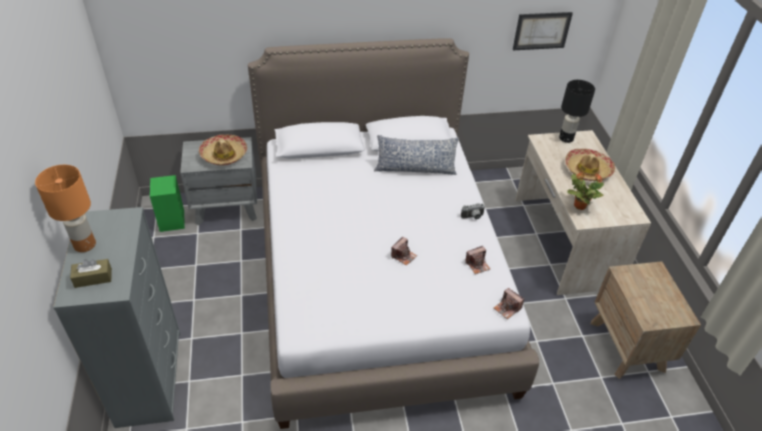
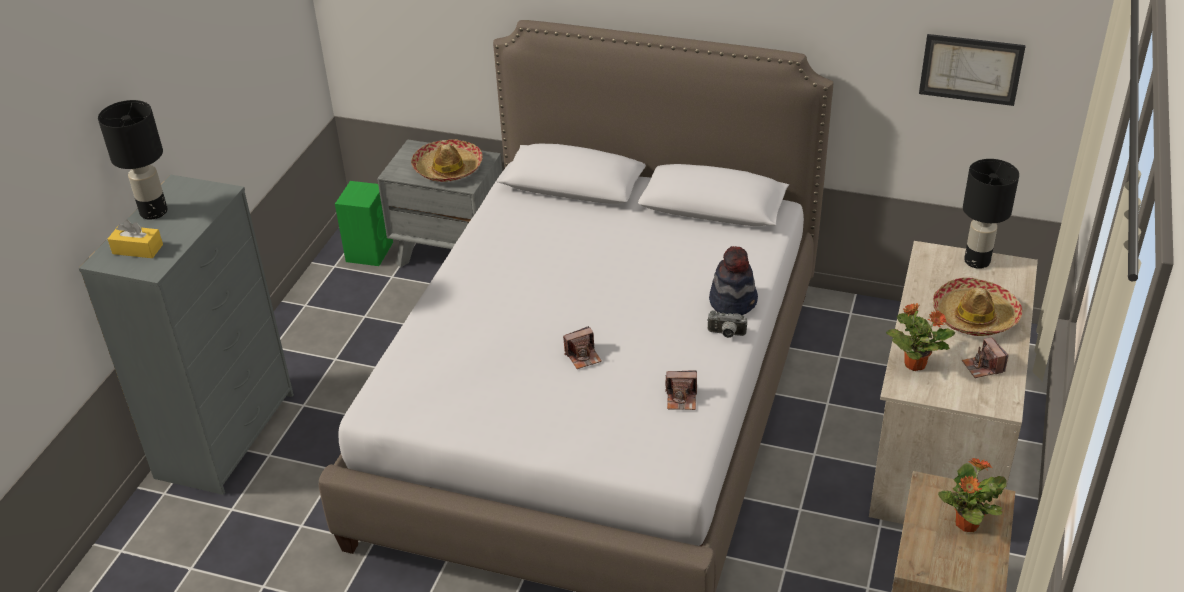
camera: 30 degrees right, 5 degrees down
orange table lamp [35,165,96,252] -> black table lamp [98,100,168,220]
brown tissue box [70,259,112,288] -> yellow tissue box [108,220,163,258]
pillow [374,135,459,175] -> none
camera [494,288,524,319] -> camera moved to [962,337,1008,378]
none -> hat [709,246,758,315]
none -> potted plant [938,458,1006,532]

